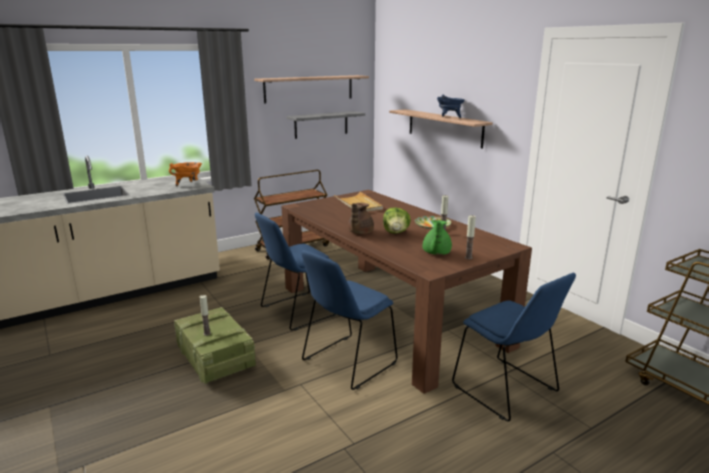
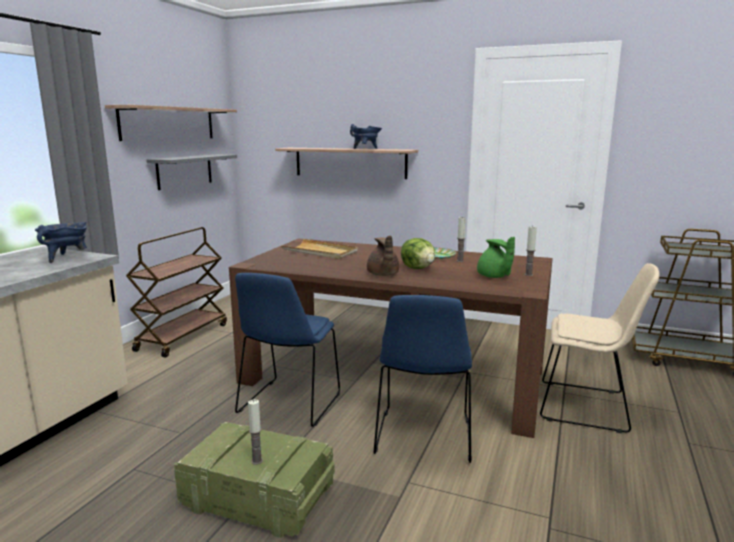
camera: 35 degrees left, 5 degrees down
orange cooking pot [169,162,202,187] -> blue cooking pot [35,222,87,263]
blue chair [452,273,576,421] -> beige chair [540,263,660,433]

